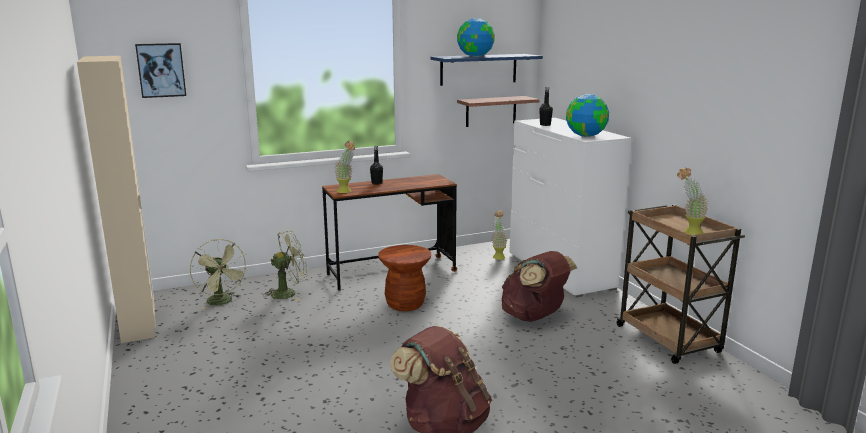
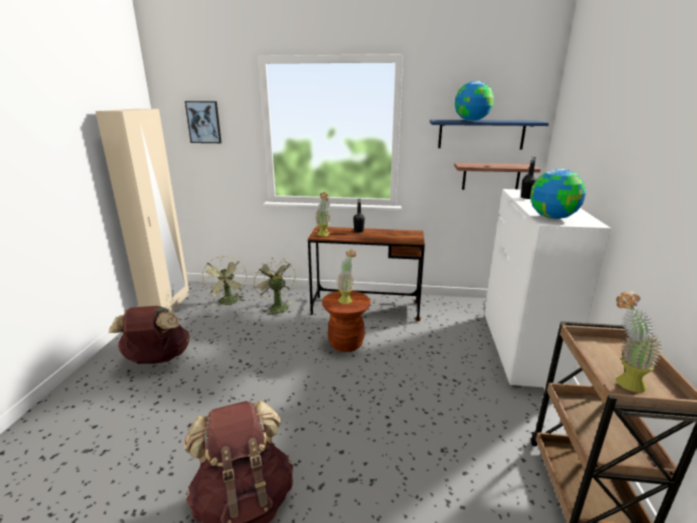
camera: 30 degrees right, 5 degrees up
green fan [263,231,308,301] -> green fan turned 120 degrees counterclockwise [253,260,296,317]
potted plant [491,210,508,260] -> potted plant moved to [336,249,357,304]
brown backpack [502,251,577,322] -> brown backpack moved to [109,306,190,364]

